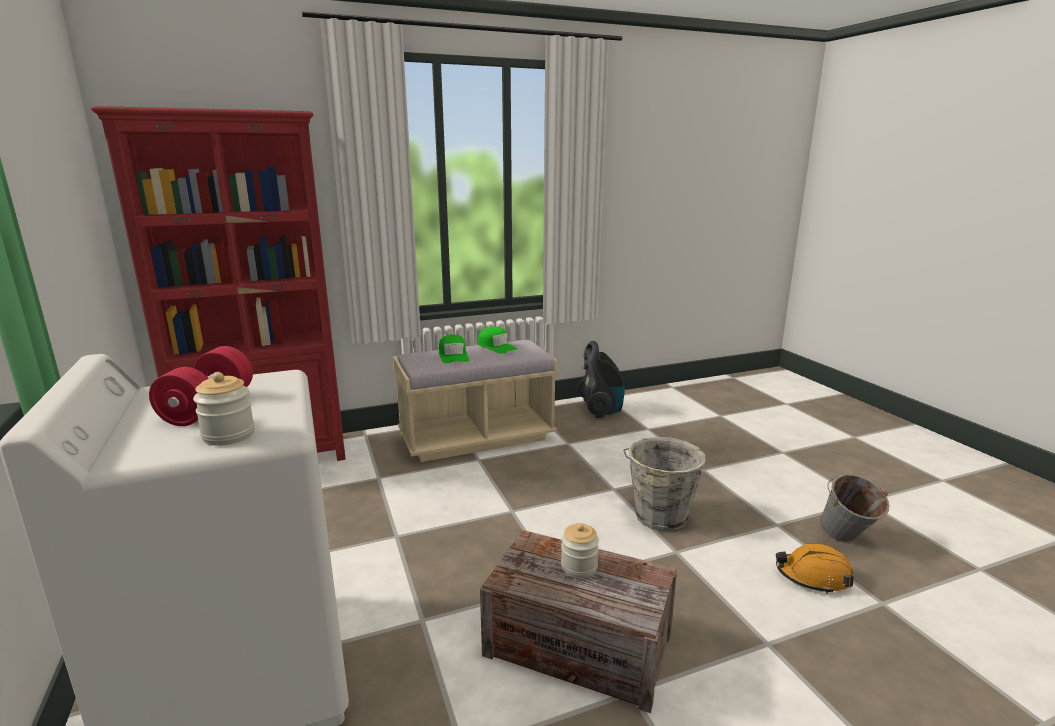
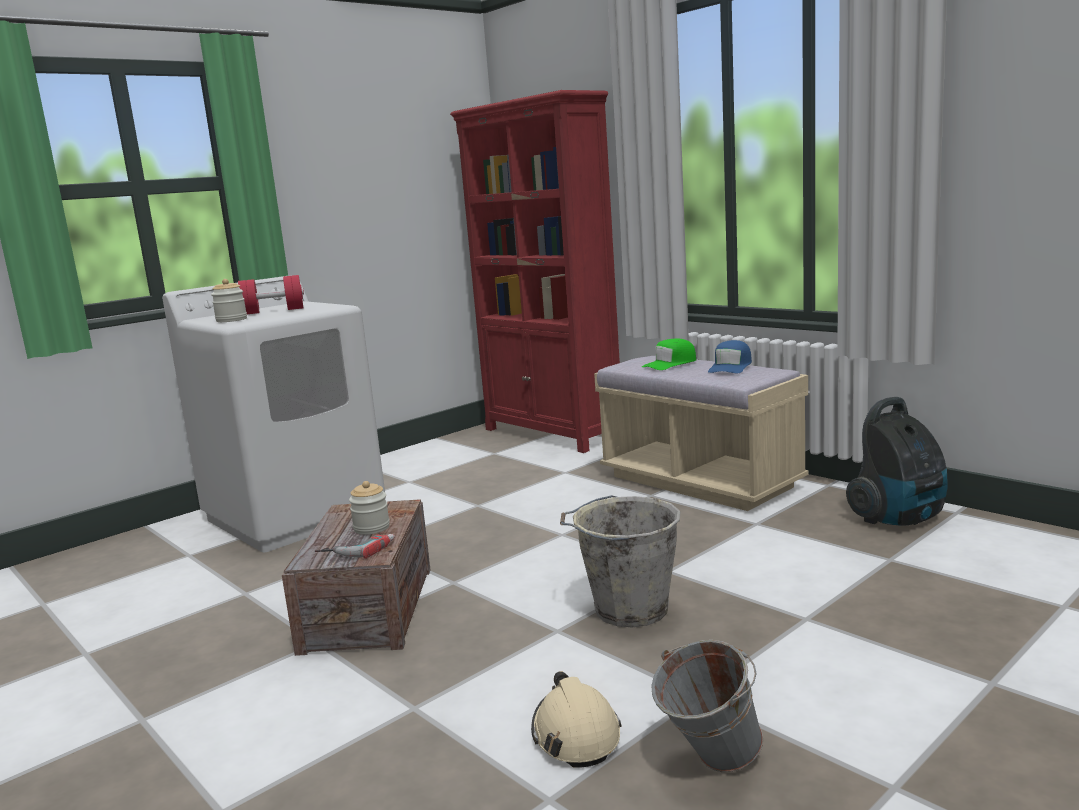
camera: 70 degrees right, 5 degrees down
green cap [478,327,518,354] -> blue cap [708,340,752,373]
orange hard hat [776,543,854,594] -> beige hard hat [531,671,622,768]
none -> power drill [315,534,395,559]

